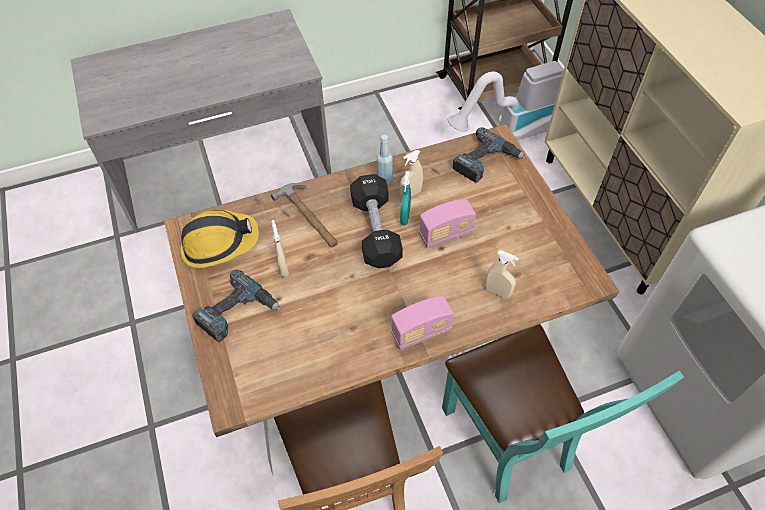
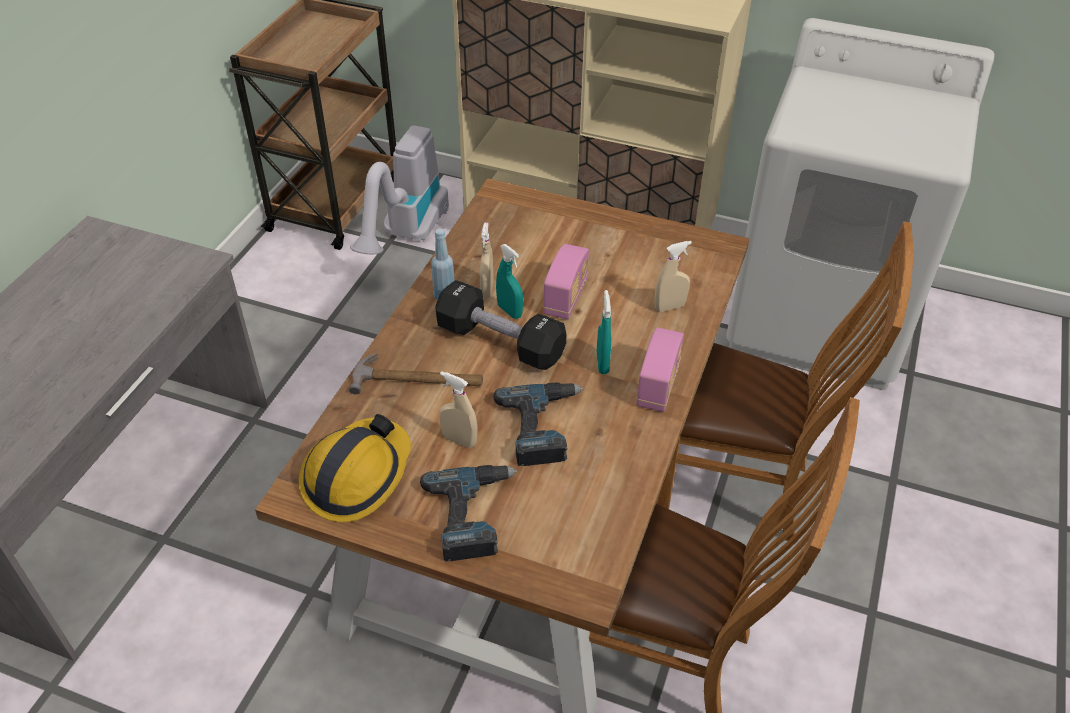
camera: 50 degrees left, 10 degrees down
turquoise chair [442,324,684,503] -> brown chair [656,221,913,541]
power drill [453,127,526,183] -> power drill moved to [493,382,584,466]
none -> turquoise spray bottle [597,290,611,374]

